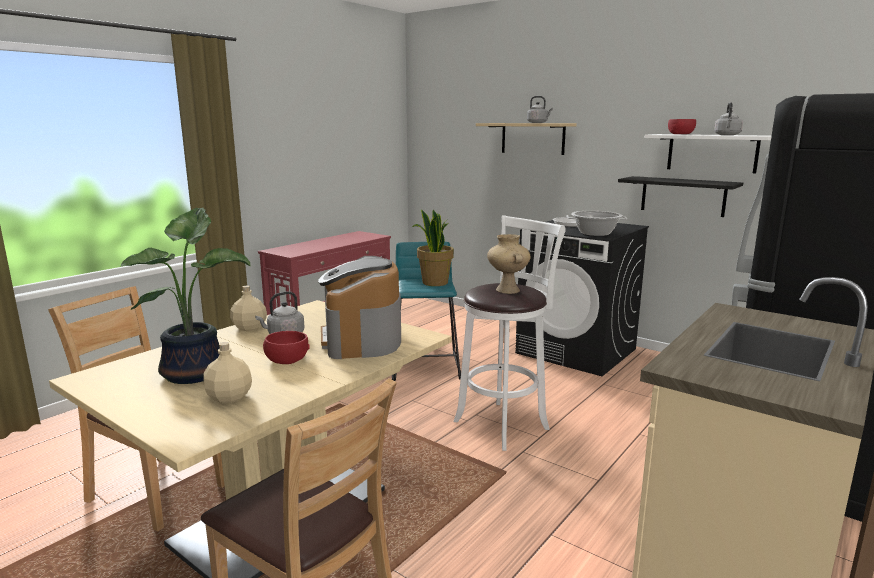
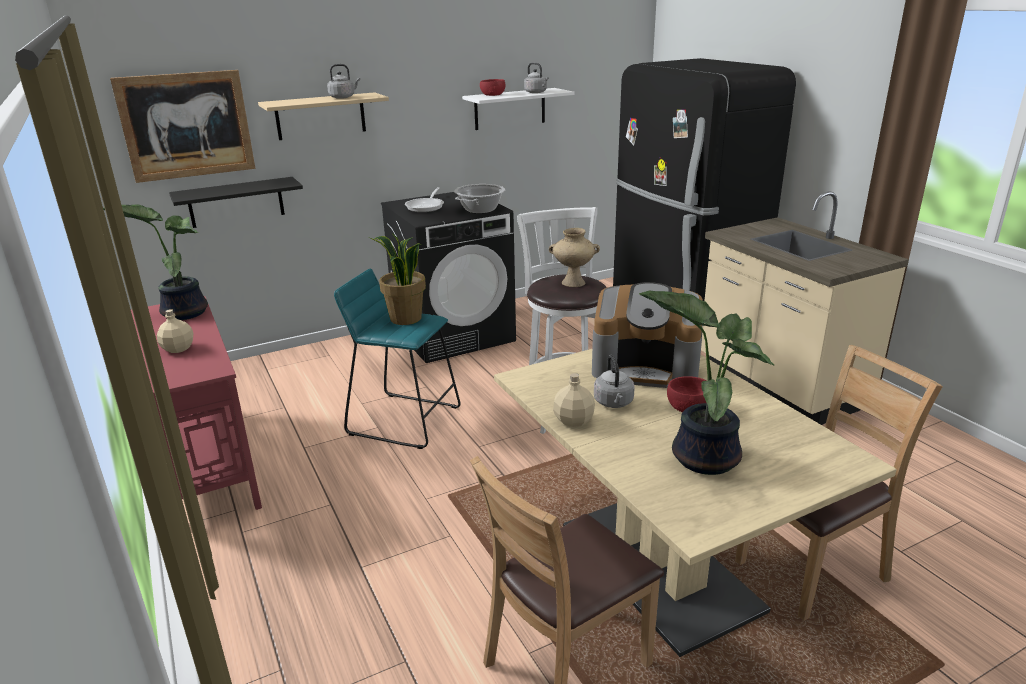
camera: 65 degrees left, 10 degrees up
beige bottle [203,342,252,403] -> beige bottle moved to [157,309,193,353]
black shelf [618,176,743,217] -> black shelf moved to [169,177,303,228]
none -> potted plant [103,205,208,320]
none -> picture [110,70,255,183]

